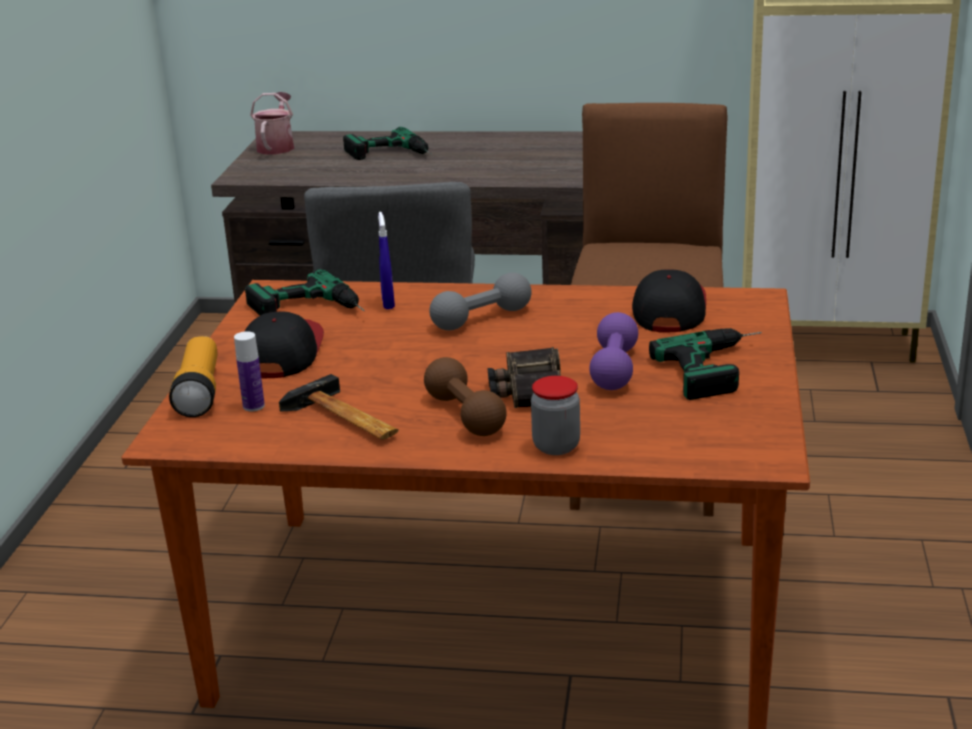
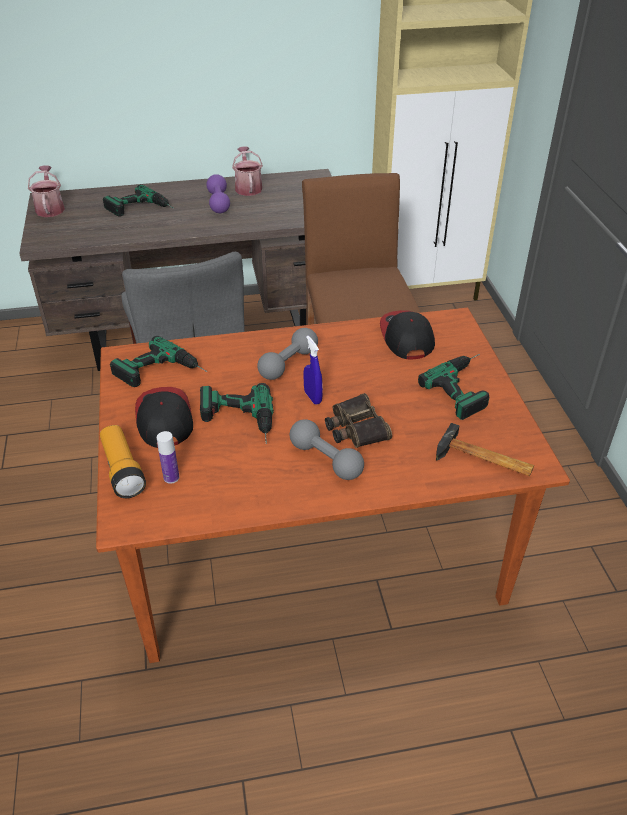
camera: 20 degrees left, 15 degrees up
hammer [279,374,399,440] -> hammer moved to [436,423,534,476]
blue spray bottle [378,212,395,309] -> blue spray bottle moved to [303,336,323,405]
brown dumbbell [424,357,506,436] -> grey dumbbell [290,419,364,480]
jar [531,376,580,455] -> none
purple dumbbell [589,312,638,390] -> purple dumbbell moved to [206,174,230,213]
none -> power drill [200,383,274,444]
none -> watering can [232,146,263,196]

